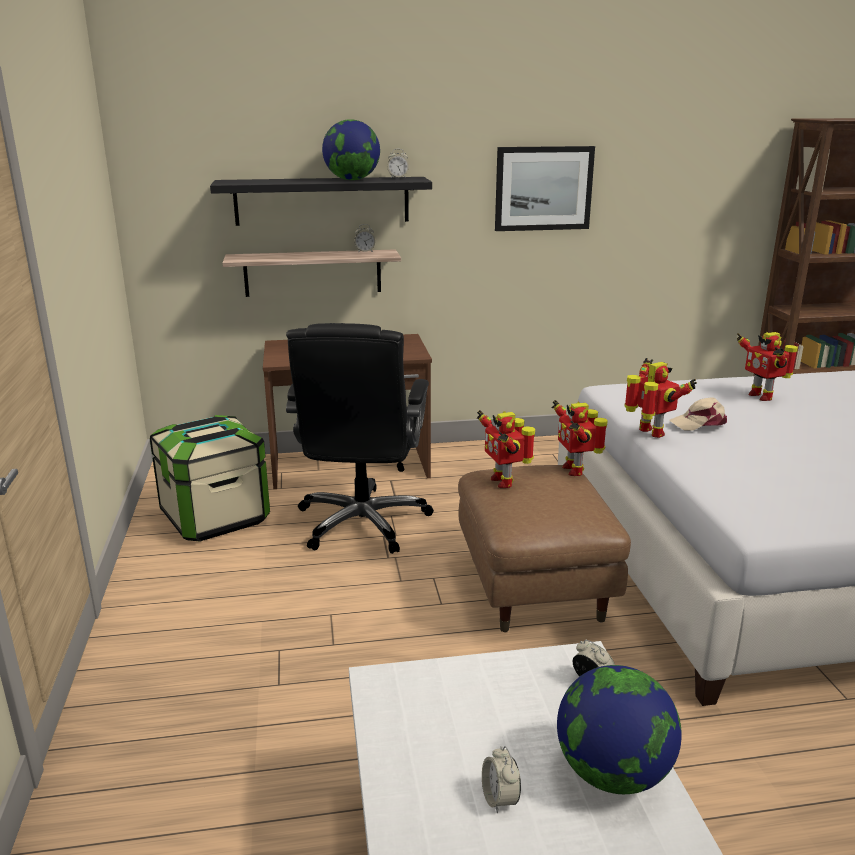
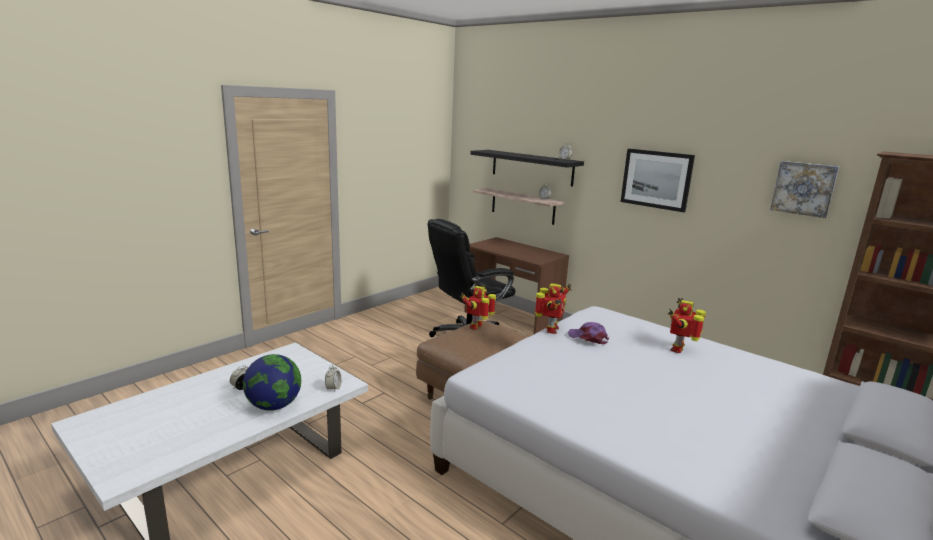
camera: 50 degrees right, 5 degrees down
storage box [150,415,270,542] -> none
globe [322,119,380,180] -> none
toy robot [552,400,608,476] -> none
beige cap [669,398,727,431] -> purple cap [568,322,609,344]
none -> picture [770,161,839,218]

